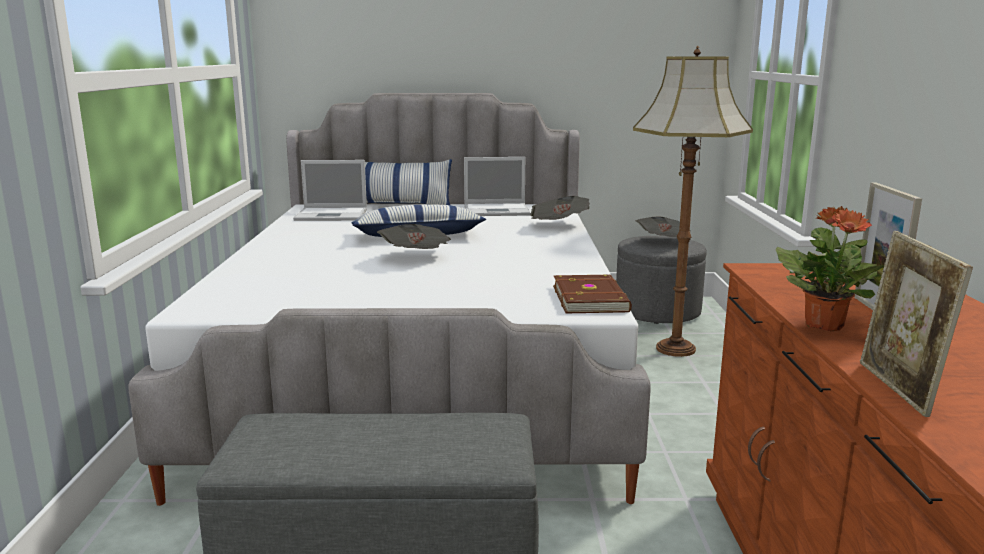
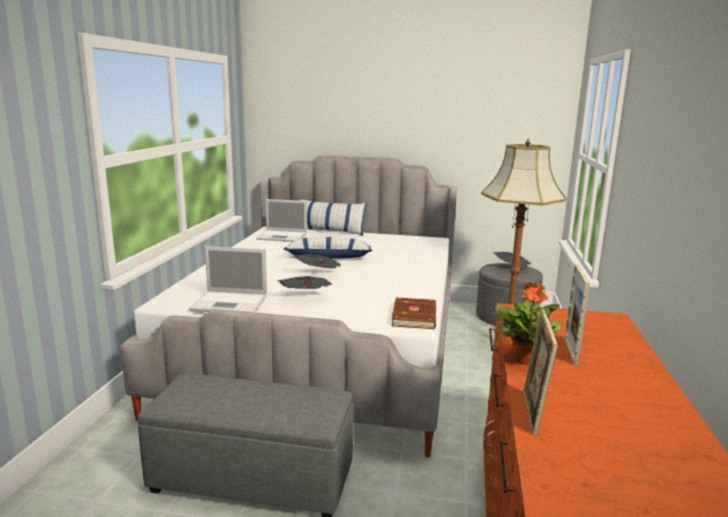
camera: 10 degrees right, 0 degrees up
laptop [464,157,531,216] -> laptop moved to [189,246,267,312]
newspaper [530,196,590,220] -> newspaper moved to [277,276,332,289]

